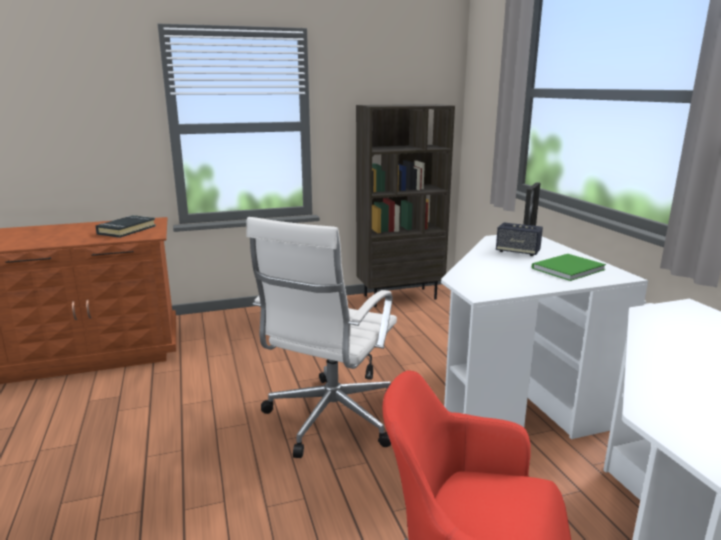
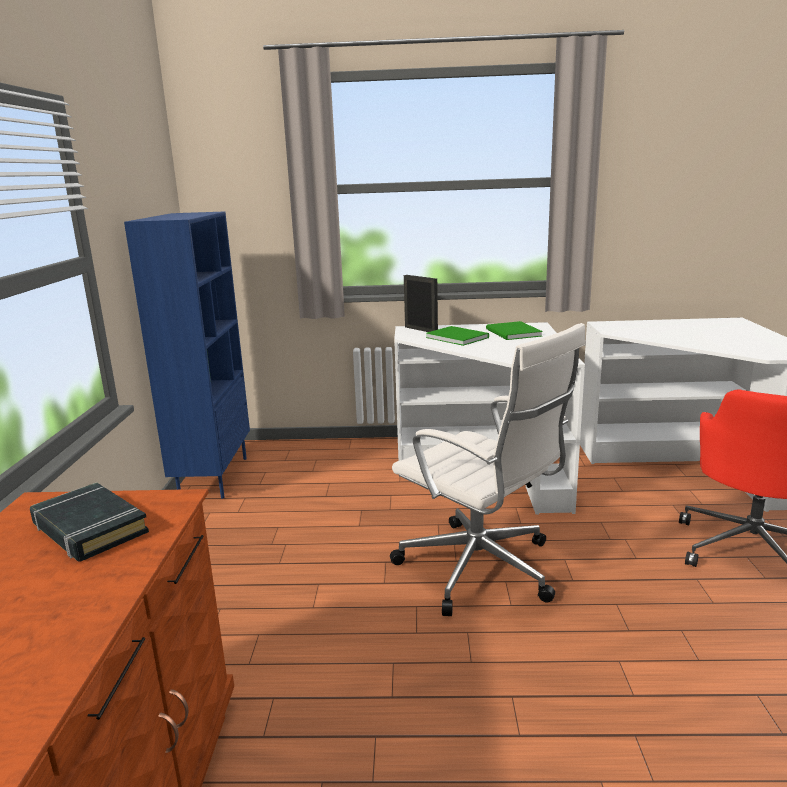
camera: 70 degrees left, 0 degrees up
brown bookcase [356,104,455,307] -> blue bookcase [124,211,250,499]
speaker [496,222,543,256] -> green book [426,326,489,346]

